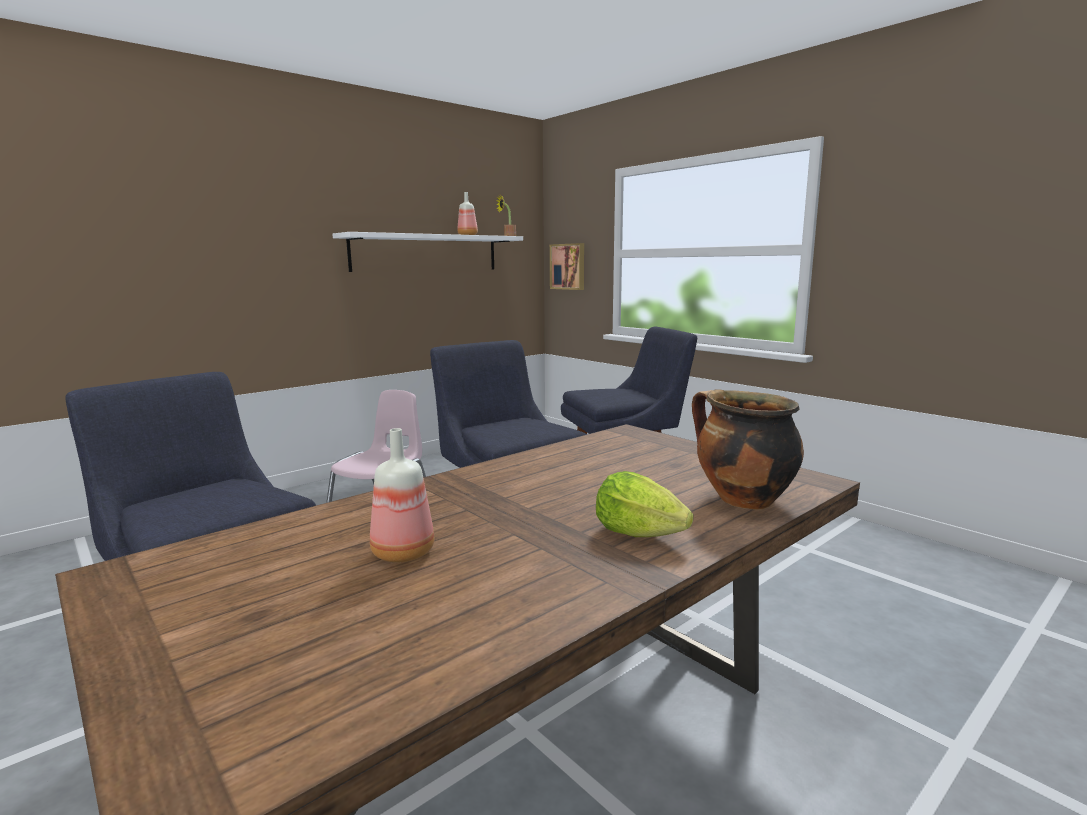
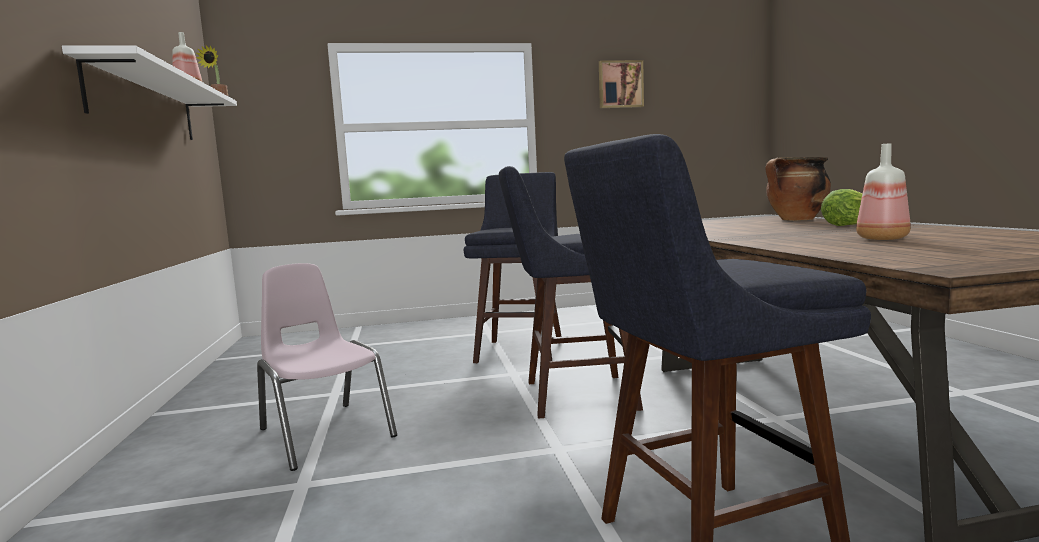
camera: 60 degrees left, 5 degrees down
picture [550,243,584,290] -> picture moved to [599,60,644,108]

